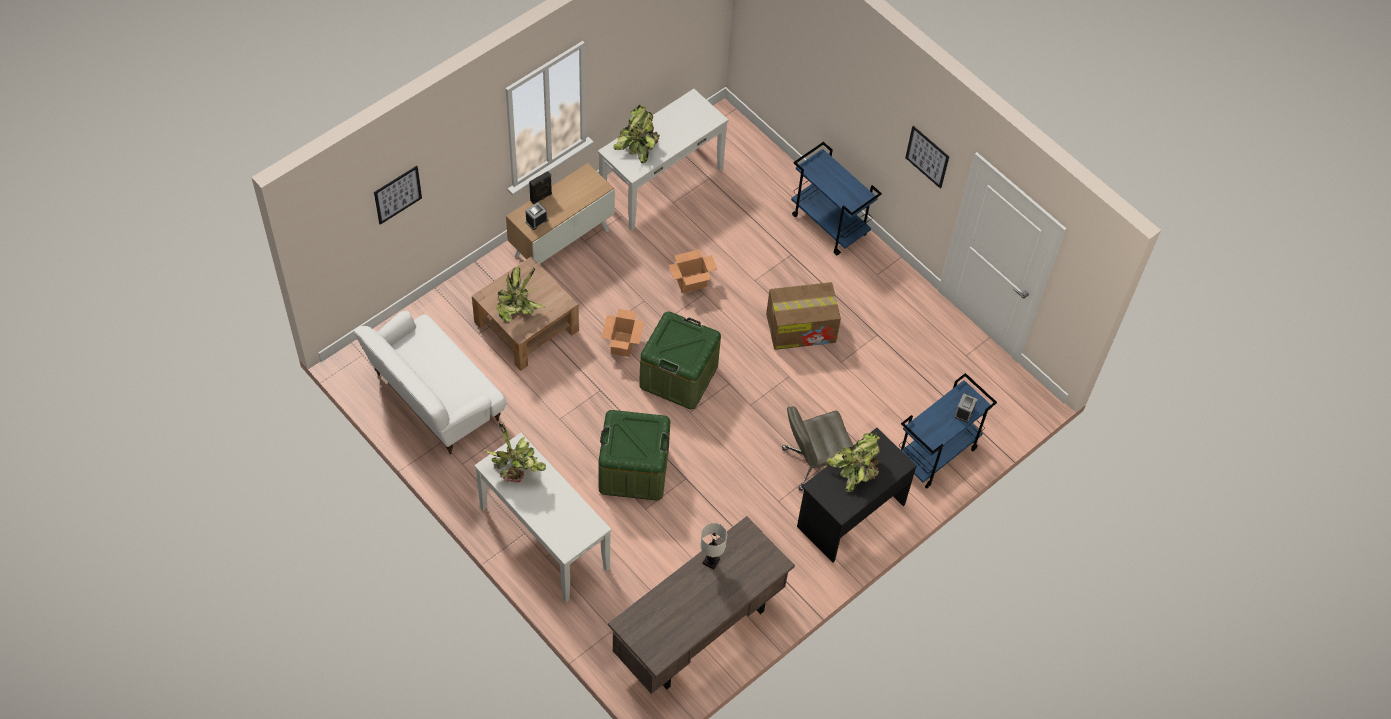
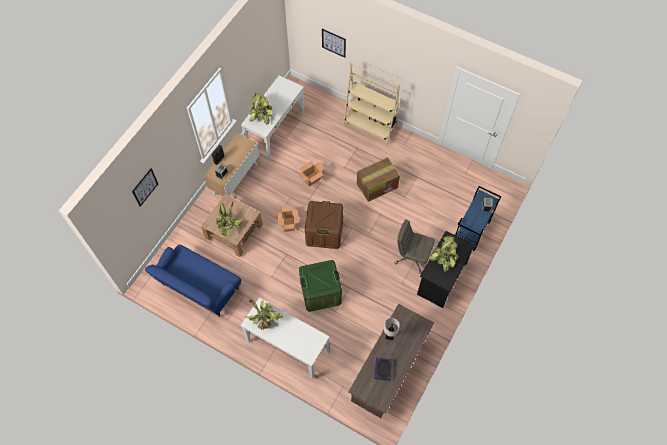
camera: 15 degrees left, 5 degrees up
white sofa [354,311,507,454] -> blue sofa [145,245,241,317]
green storage box [639,311,721,409] -> brown storage box [305,201,343,249]
grey office chair [782,406,854,491] -> grey office chair turned 60 degrees clockwise [395,219,435,274]
blue cart [791,142,882,255] -> beige bookcase [343,62,400,146]
picture [905,126,949,189] -> picture moved to [322,29,346,58]
none -> book [374,358,392,381]

